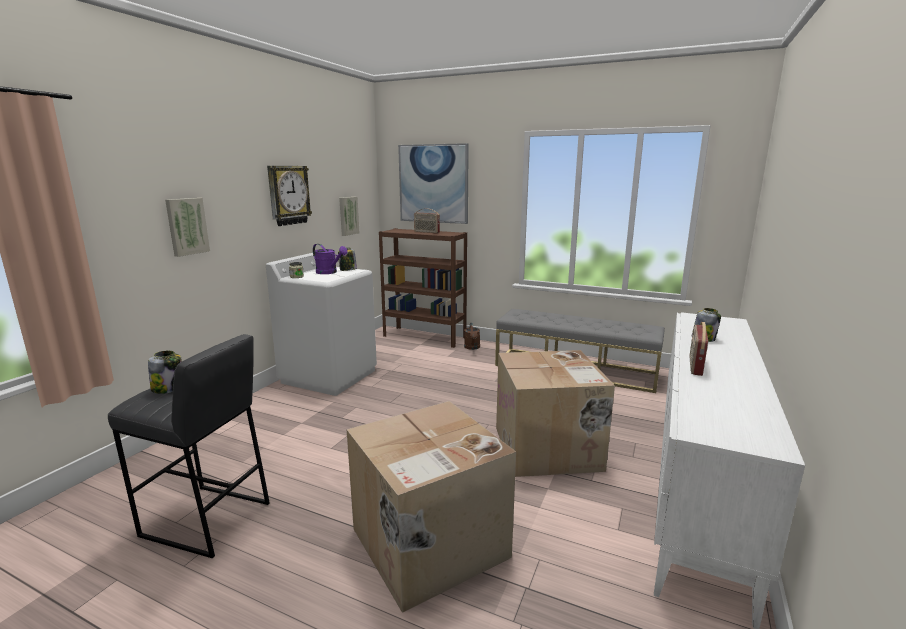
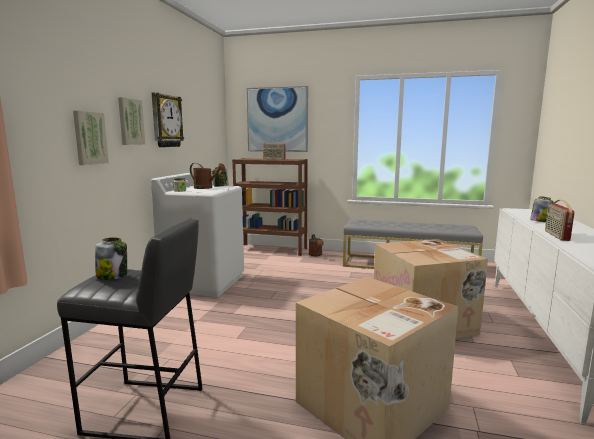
camera: 10 degrees left, 5 degrees down
purple watering can [313,244,348,274] -> brown watering can [190,163,225,189]
picture [339,197,359,236] -> picture moved to [118,97,145,145]

